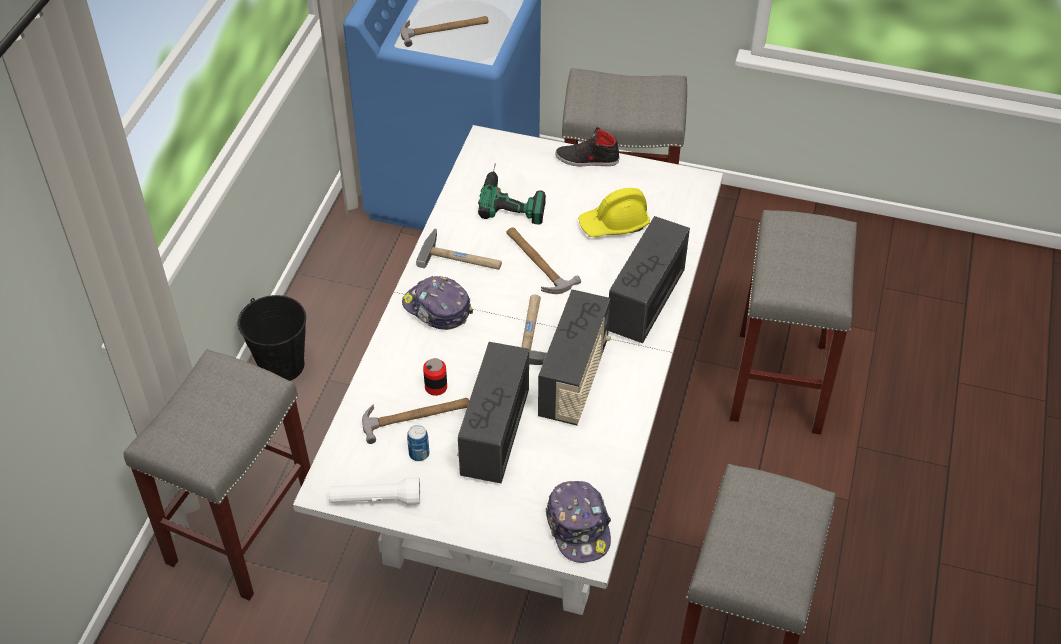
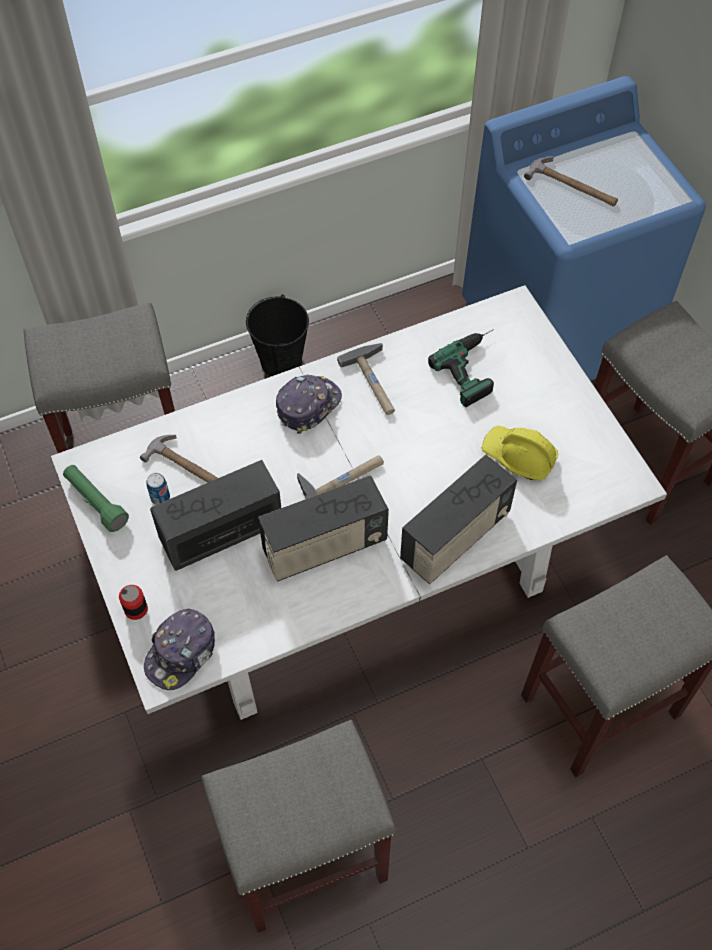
camera: 50 degrees right, 10 degrees up
white flashlight [329,477,421,505] -> green flashlight [63,465,129,532]
cap [402,276,473,330] -> cap turned 45 degrees clockwise [276,375,342,434]
can [423,358,447,396] -> can moved to [119,585,148,620]
hammer [506,228,581,294] -> none
black shoe [555,127,620,167] -> none
radio [608,216,690,343] -> radio turned 150 degrees clockwise [400,455,517,585]

